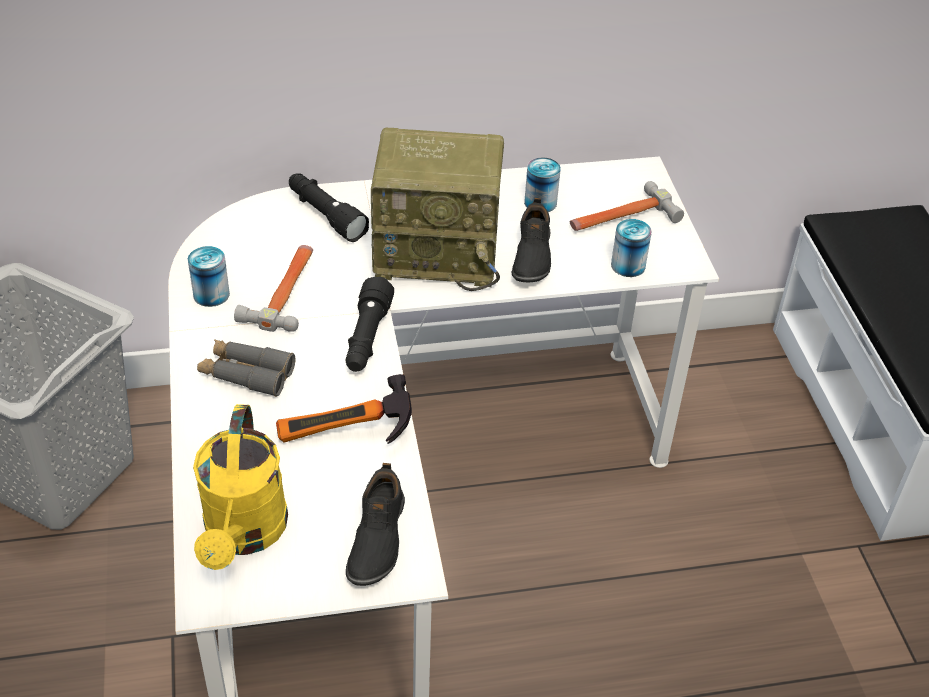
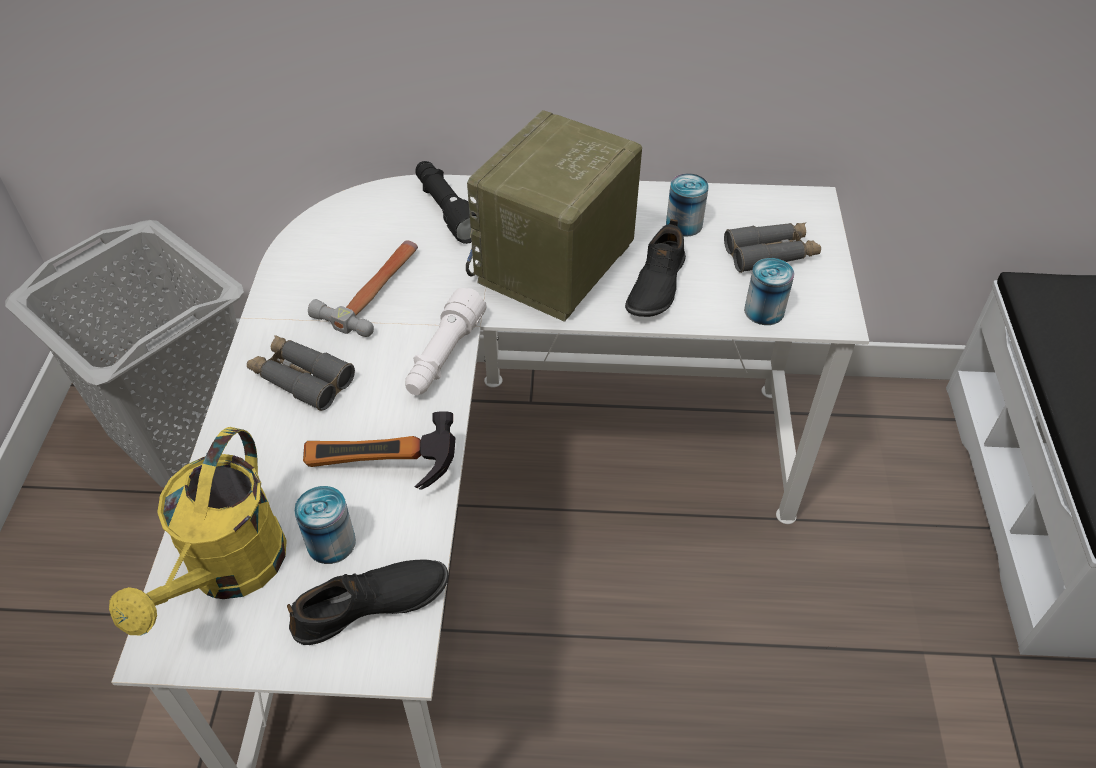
camera: 15 degrees right, 5 degrees up
can [188,246,230,307] -> can moved to [294,486,356,564]
black flashlight [345,276,394,372] -> white flashlight [405,288,487,395]
black shoe [346,463,405,586] -> black shoe turned 135 degrees counterclockwise [287,560,448,645]
radio [371,128,504,291] -> radio turned 105 degrees clockwise [466,110,642,322]
hammer [570,181,684,231] -> grey binoculars [724,223,821,273]

